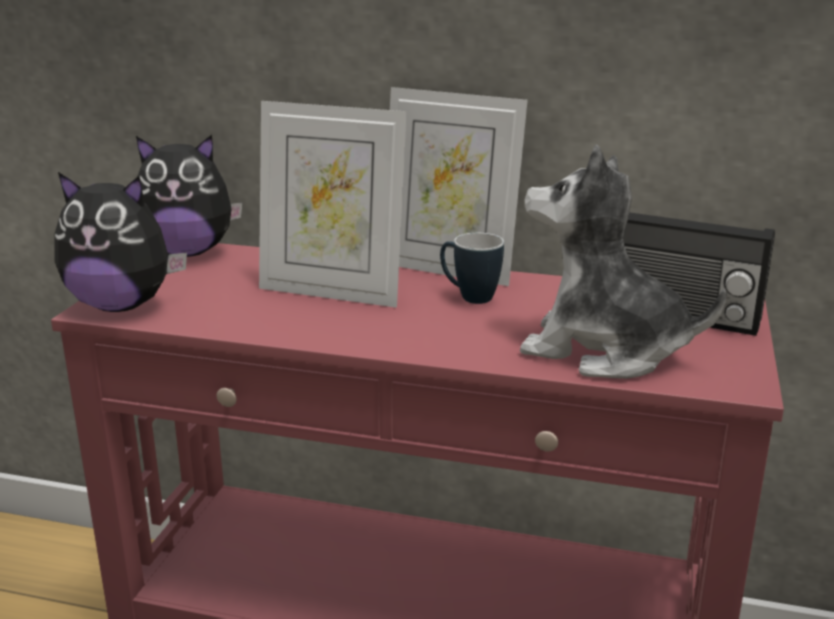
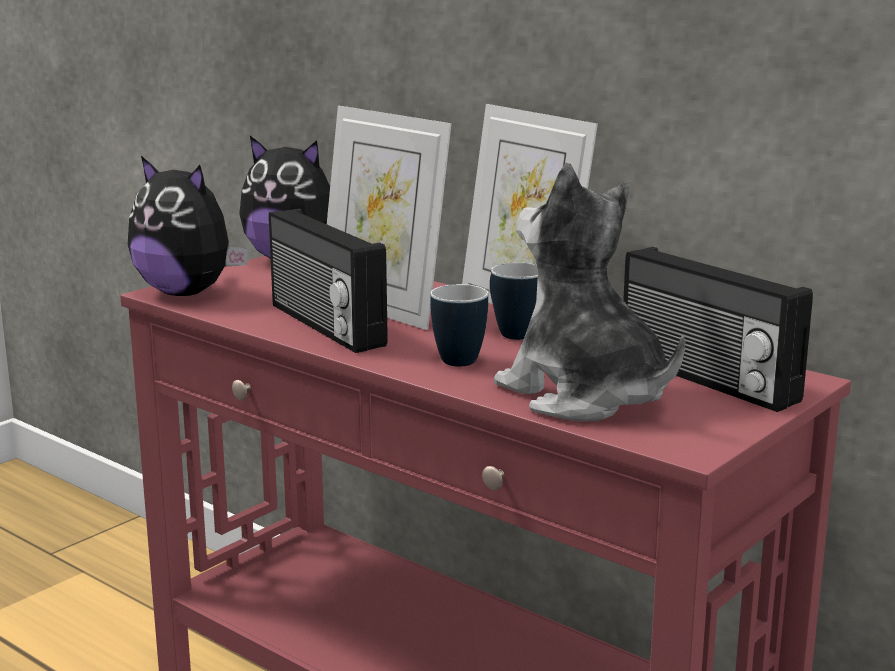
camera: 25 degrees right, 5 degrees down
none -> radio [269,209,388,353]
none -> mug [430,284,488,367]

